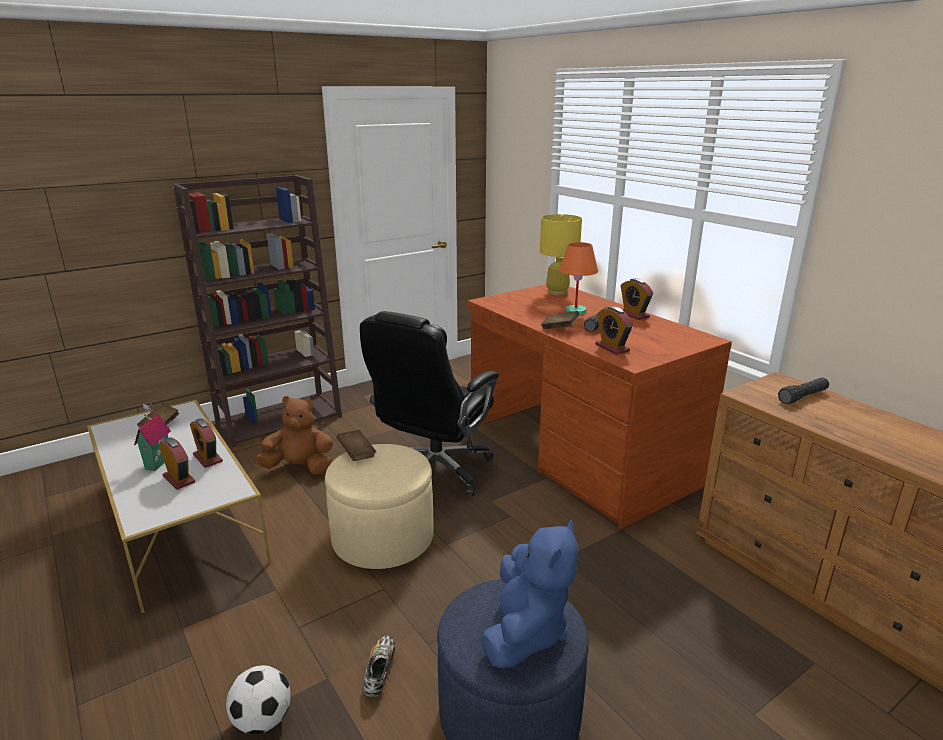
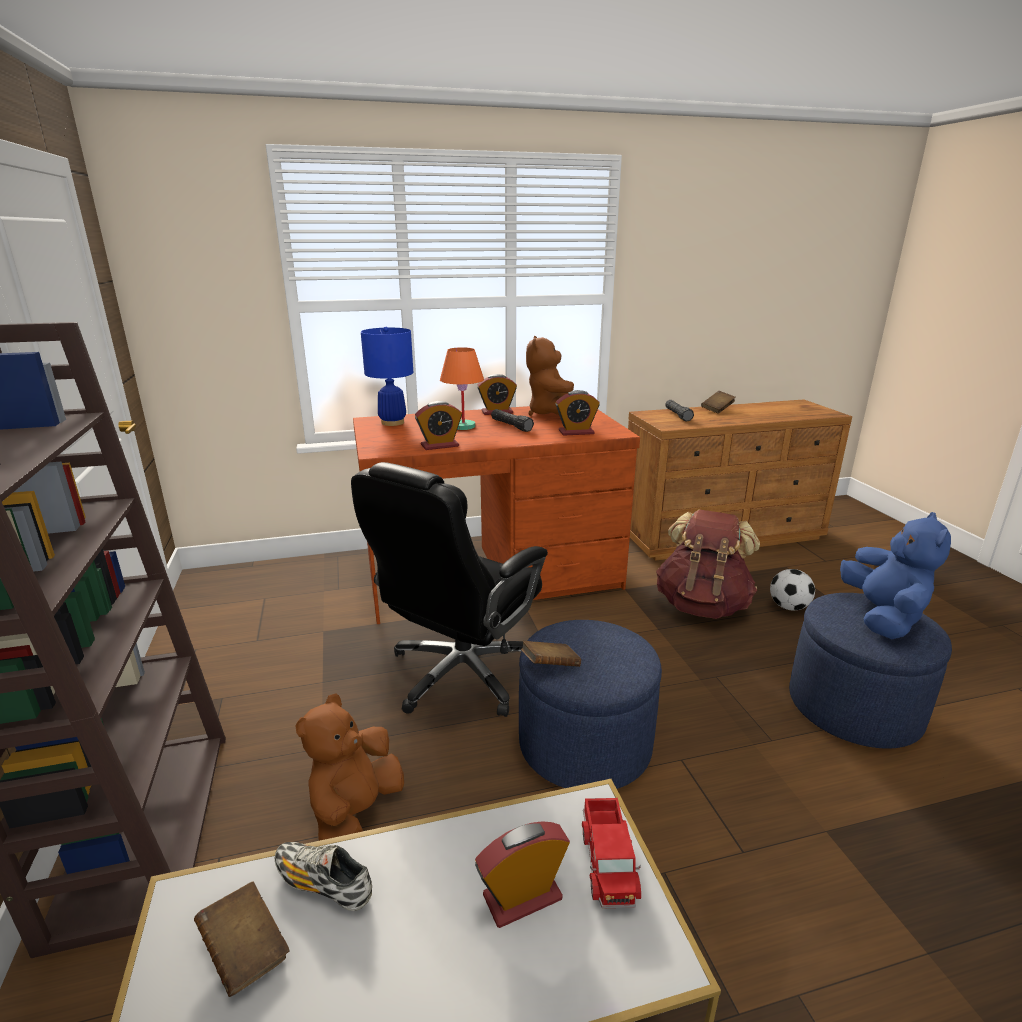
camera: 70 degrees left, 0 degrees up
toy house [134,403,171,471] -> none
alarm clock [190,418,223,468] -> alarm clock moved to [415,401,462,450]
football [226,665,290,734] -> football moved to [770,569,815,610]
beige ottoman [325,444,433,569] -> blue ottoman [519,620,662,789]
black office chair [360,311,499,496] -> black office chair turned 75 degrees clockwise [351,462,548,717]
shoe [364,635,395,697] -> shoe moved to [275,842,372,911]
blue plush toy [481,520,578,668] -> blue plush toy turned 60 degrees clockwise [840,512,951,639]
yellow table lamp [540,214,582,296] -> blue table lamp [361,326,413,426]
brown book [541,311,579,330] -> brown book moved to [701,391,736,414]
none -> brown plush toy [526,336,574,416]
none -> toy truck [582,798,641,909]
none -> brown backpack [656,510,760,619]

